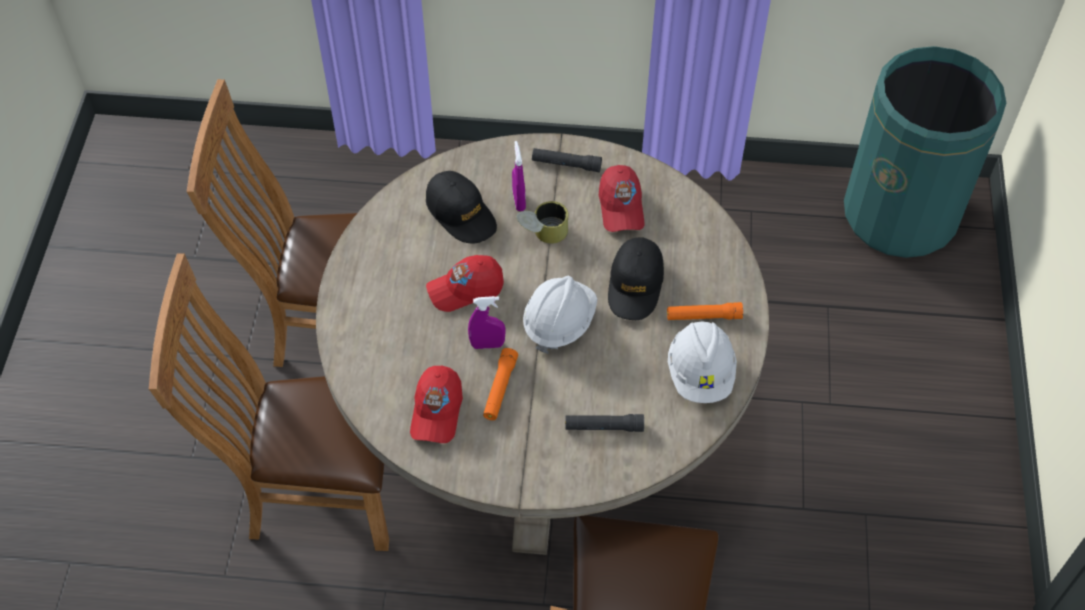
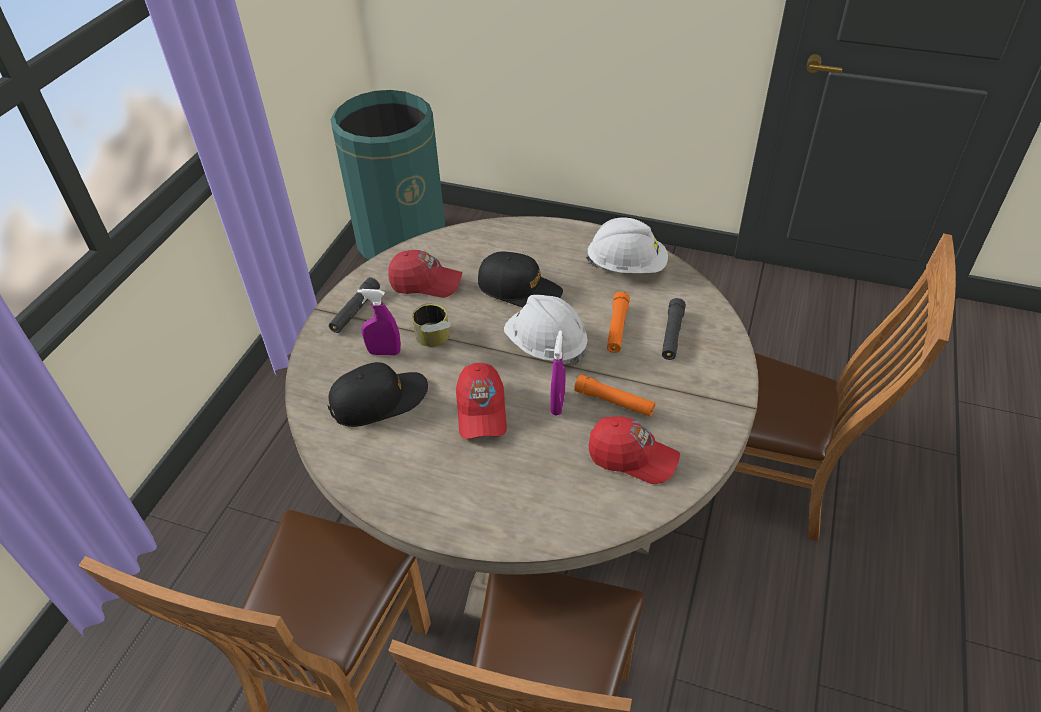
camera: 75 degrees left, 10 degrees down
orange flashlight [667,302,743,320] -> orange flashlight moved to [607,292,630,353]

